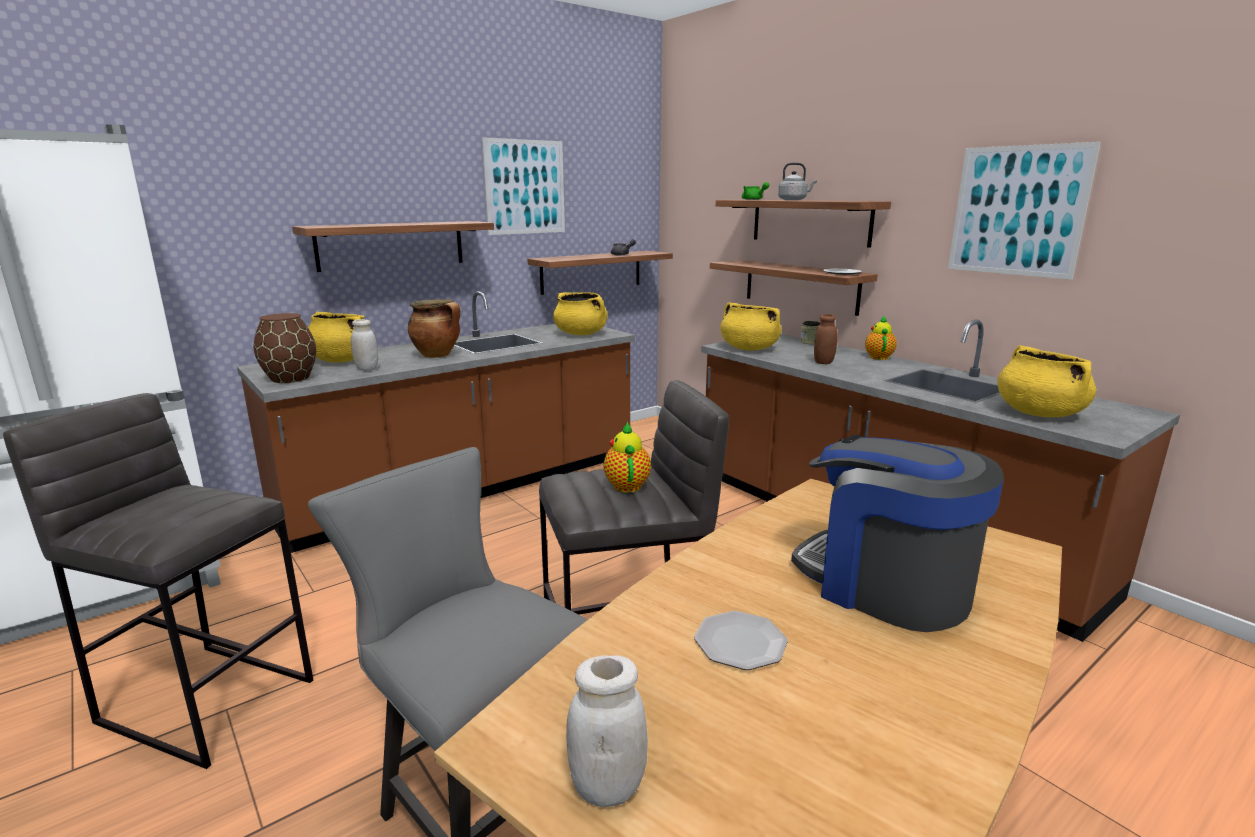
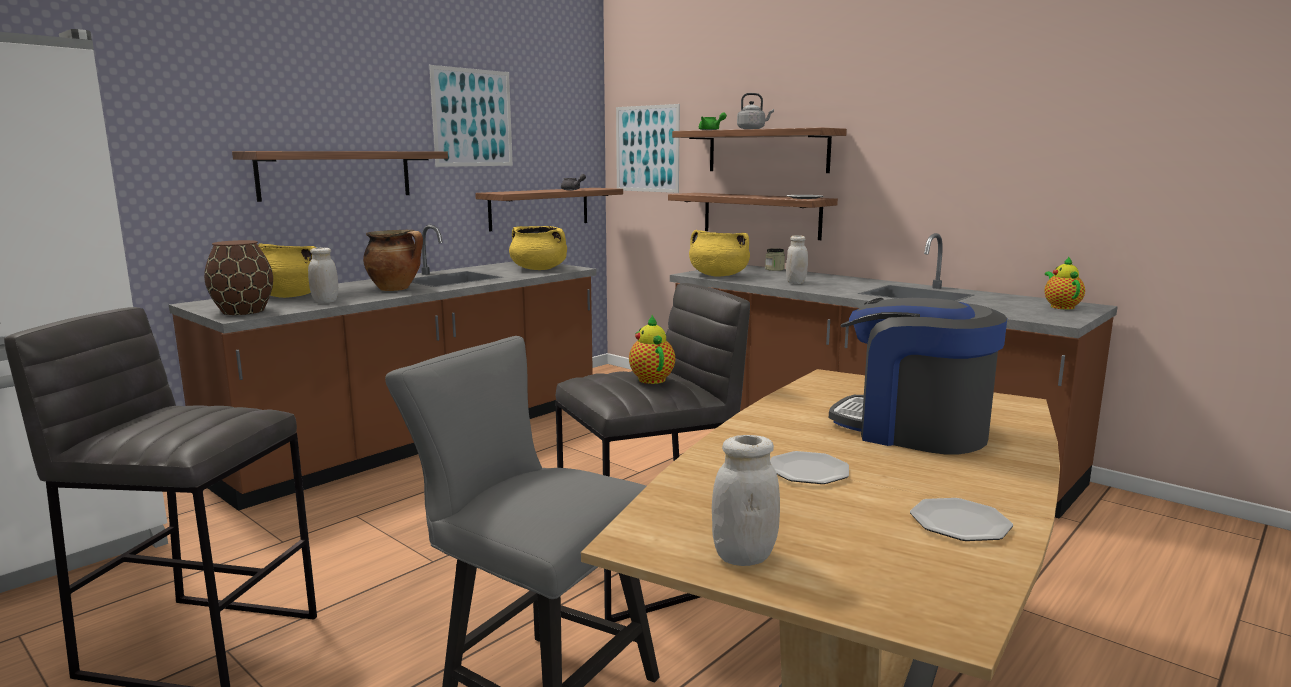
camera: 10 degrees left, 5 degrees down
brown jar [814,314,838,364] -> white jar [786,235,808,284]
teapot [865,316,897,360] -> teapot moved to [1045,256,1085,310]
picture [948,142,1101,280] -> picture moved to [616,104,680,193]
yellow cooking pot [997,345,1096,417] -> none
none -> plate [910,498,1013,541]

